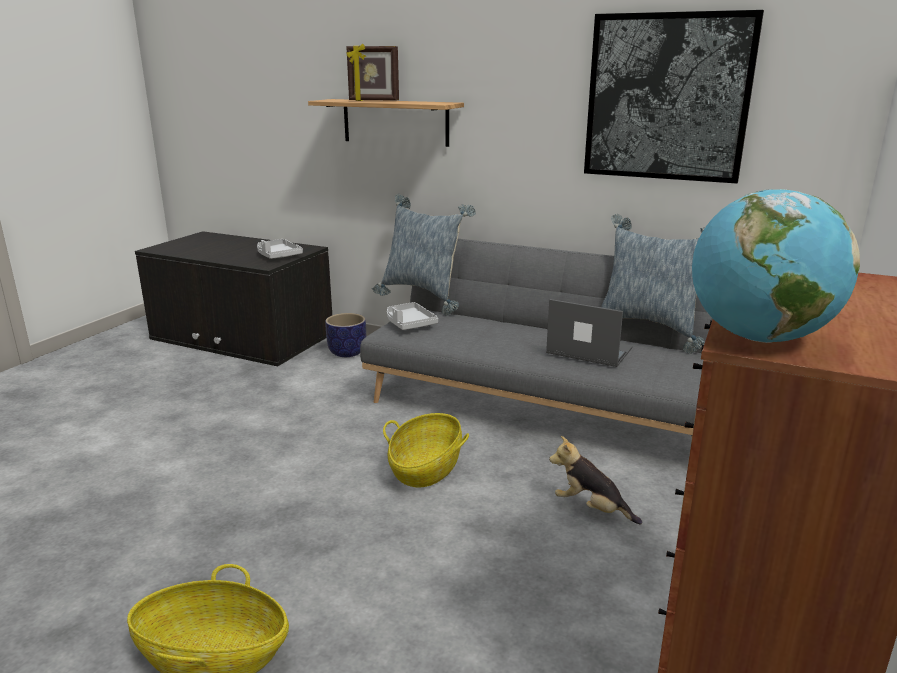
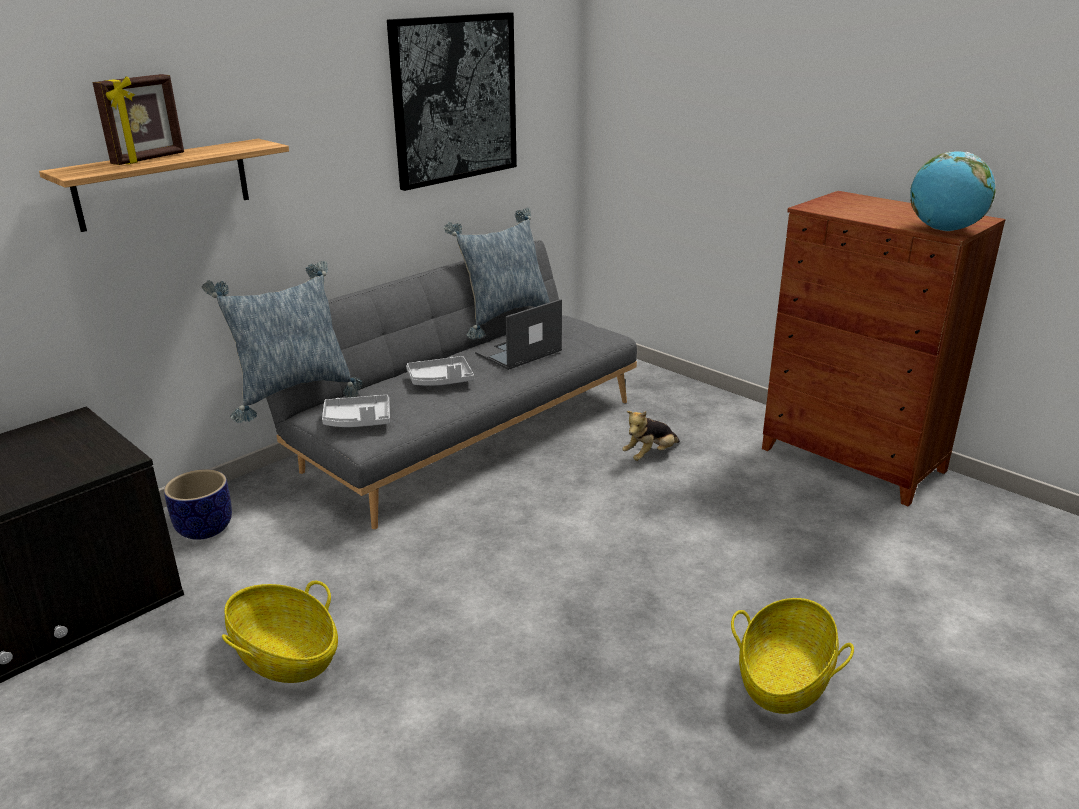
camera: 70 degrees left, 5 degrees up
grey tray [257,239,303,259] -> grey tray moved to [406,356,474,386]
basket [383,413,469,487] -> basket moved to [222,581,338,683]

